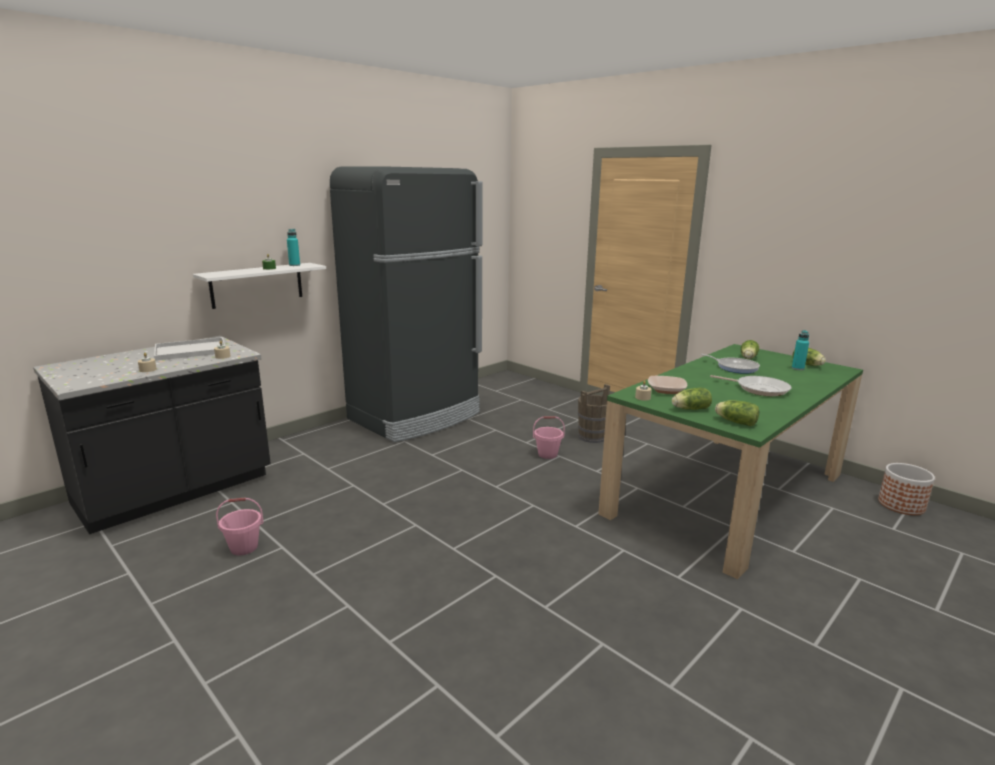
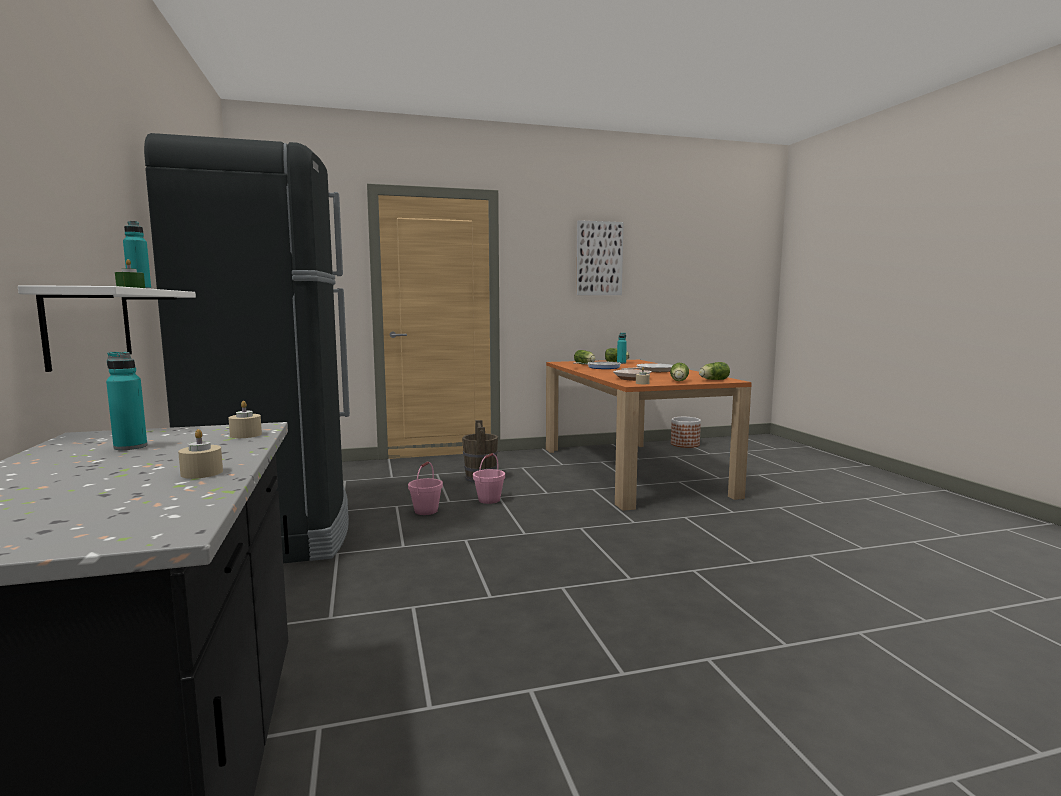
camera: 60 degrees left, 10 degrees down
white tray [154,337,225,361] -> turquoise bottle [106,352,147,450]
pink bucket [216,497,264,555] -> pink bucket moved to [408,461,443,515]
green dining table [598,344,863,579] -> orange dining table [546,360,752,511]
none -> picture [576,220,624,295]

